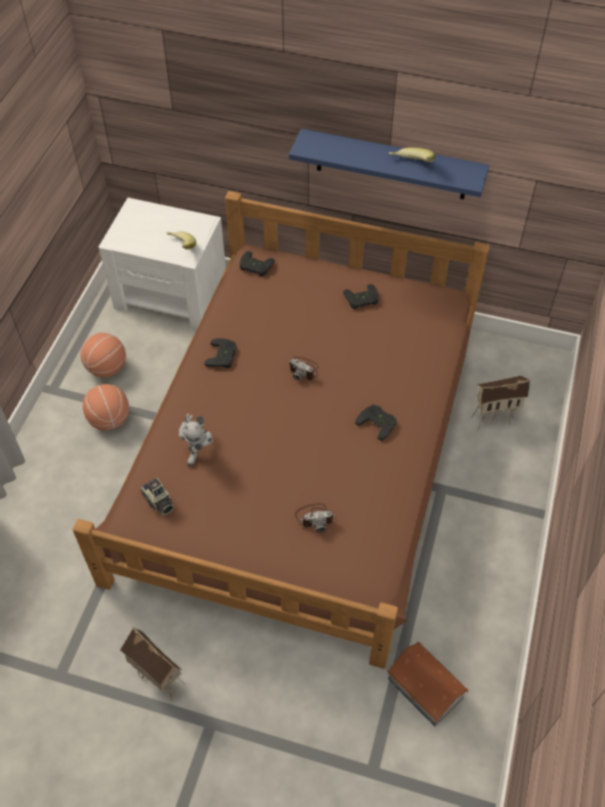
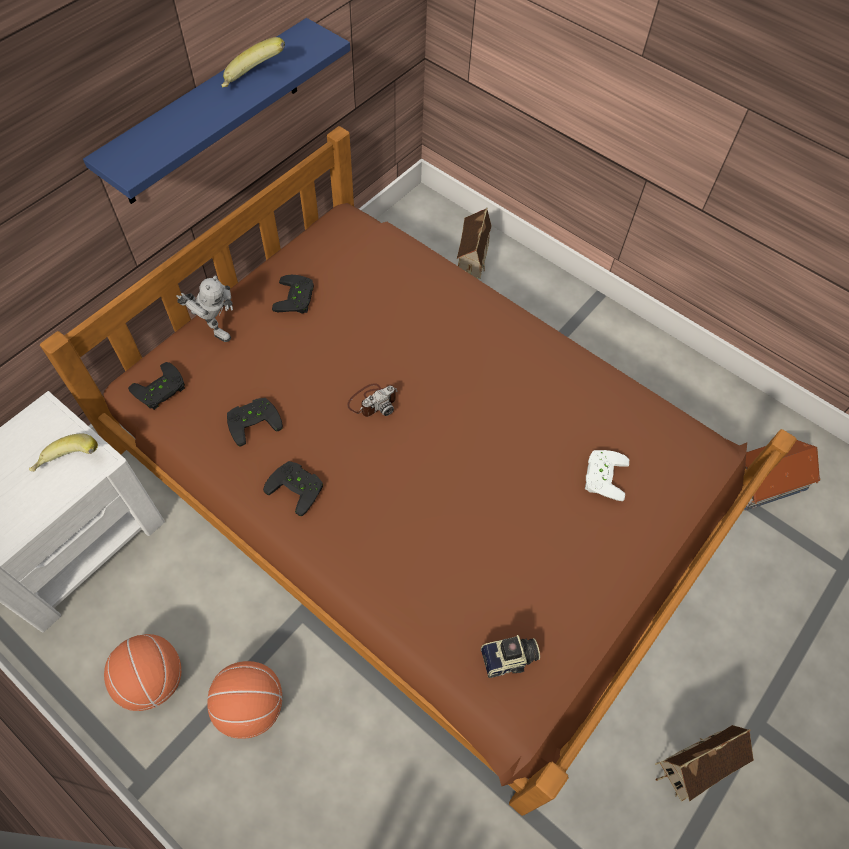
camera: 70 degrees left, 5 degrees up
toy robot [178,413,213,466] -> toy robot moved to [176,276,233,342]
camera [295,503,336,533] -> white game controller [585,450,629,501]
black game controller [355,404,397,441] -> black game controller moved to [227,398,283,447]

